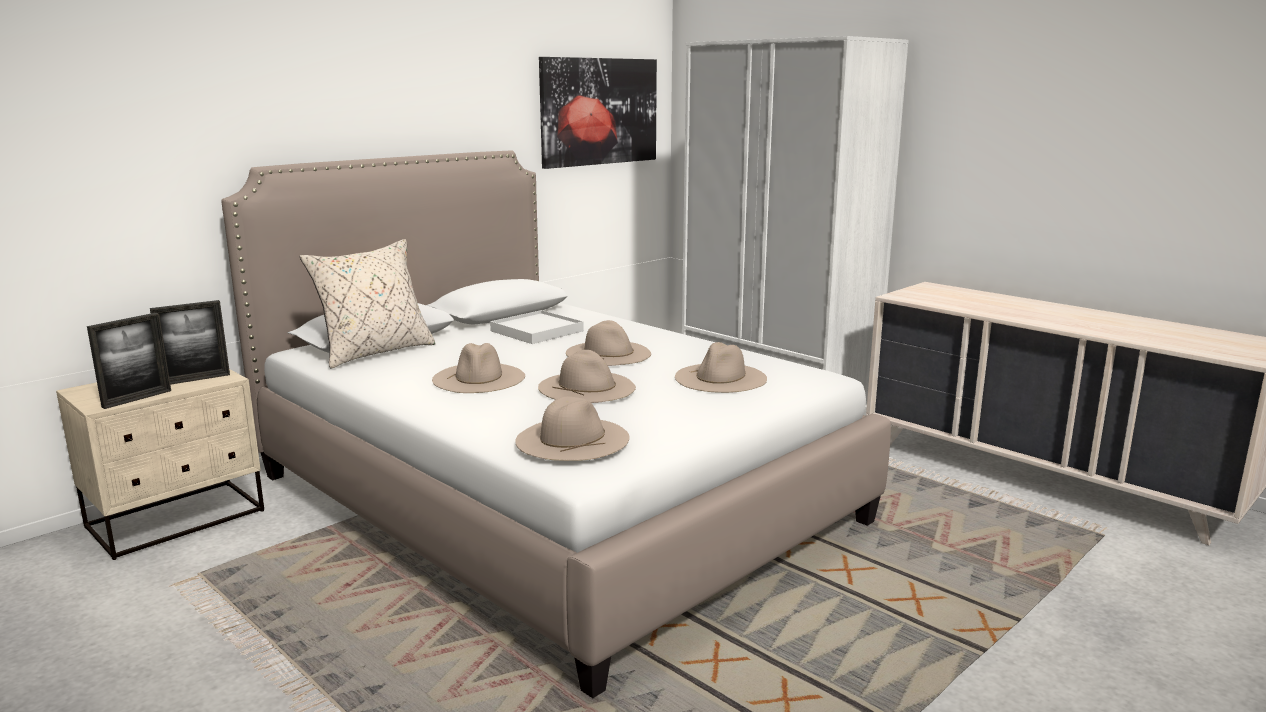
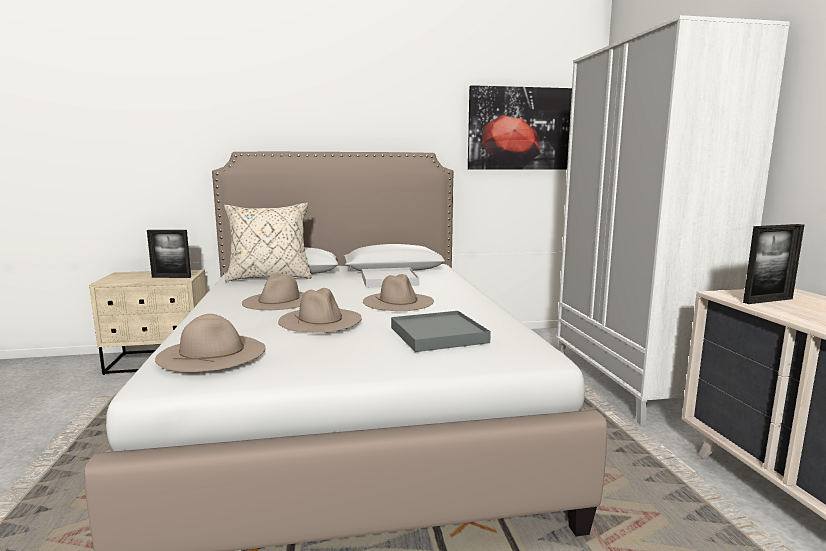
camera: 35 degrees right, 5 degrees down
picture frame [87,313,171,409] -> picture frame moved to [743,224,804,304]
beige hat [675,342,767,393] -> grey tray [391,311,491,352]

